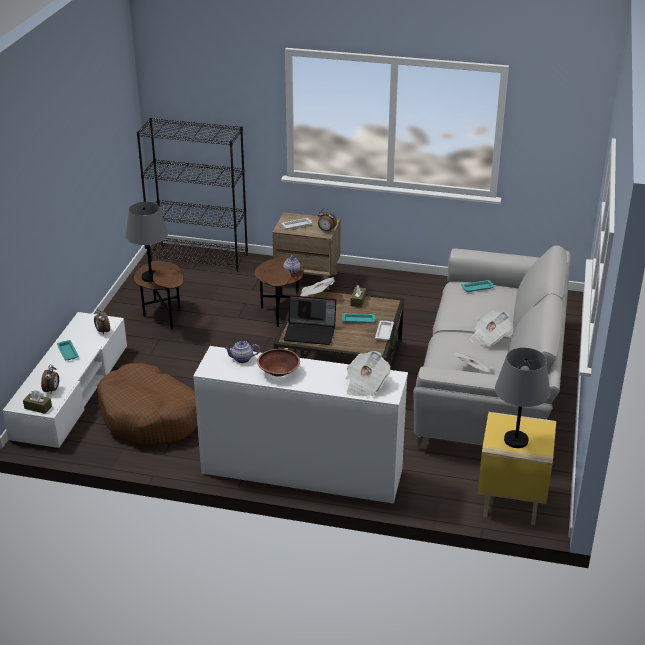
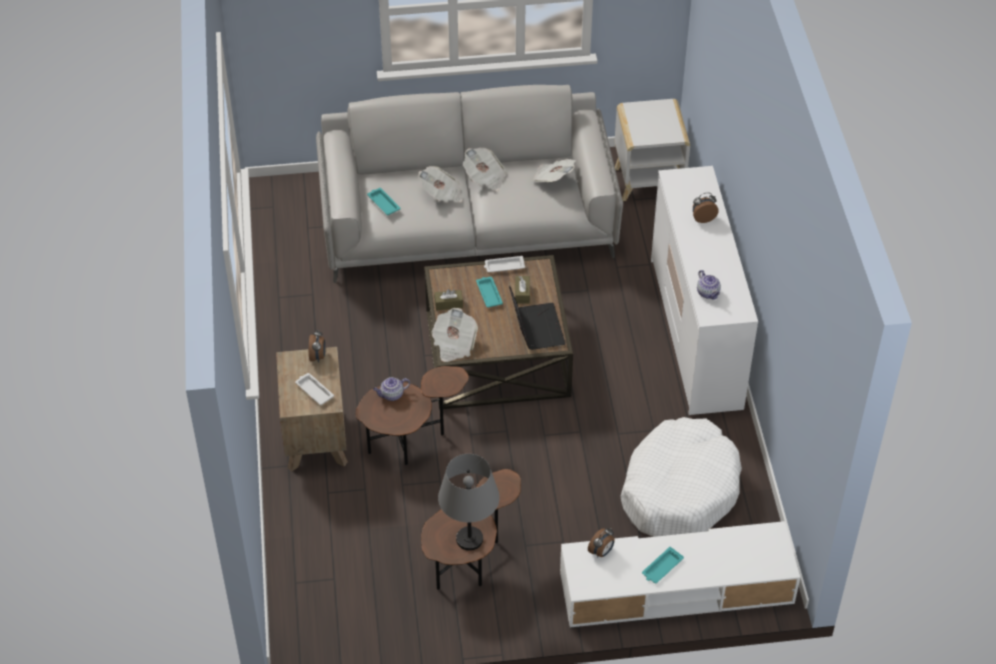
camera: 110 degrees left, 15 degrees up
brown tissue box [23,390,52,414] -> brown tissue box moved to [515,276,530,304]
alarm clock [41,364,59,393] -> alarm clock moved to [693,193,719,223]
brown dog bed [97,363,198,446] -> white dog bed [621,417,742,537]
black bookcase [137,118,248,272] -> none
brown bowl [257,349,300,377] -> none
newspaper [346,351,391,396] -> newspaper moved to [418,166,463,203]
yellow side table [478,412,556,525] -> white side table [615,99,690,201]
grey table lamp [495,348,550,448] -> none

